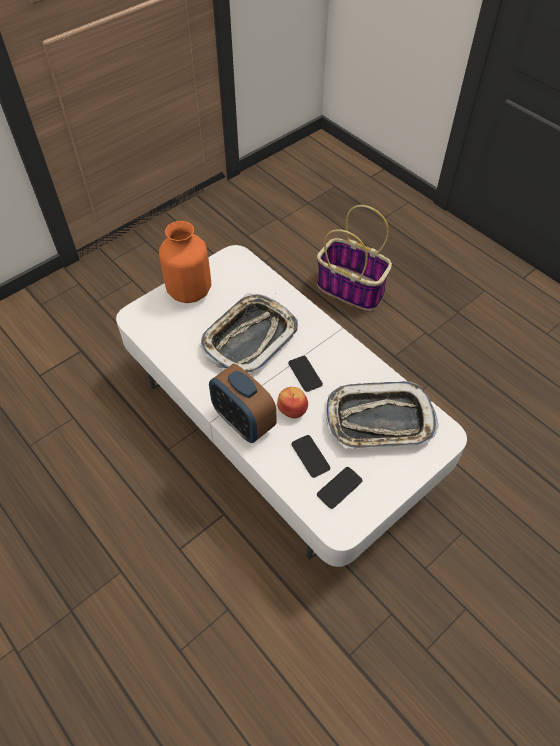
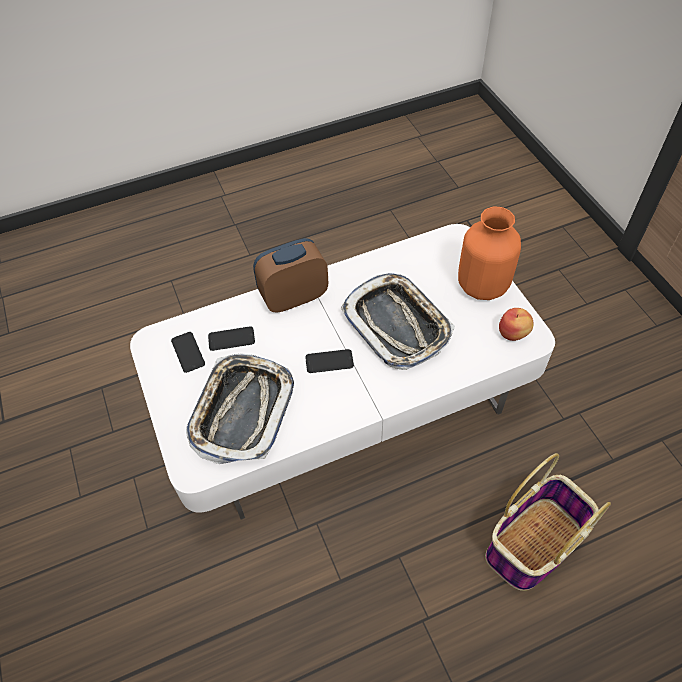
camera: 110 degrees right, 0 degrees up
apple [277,387,308,418] -> apple moved to [499,308,534,341]

